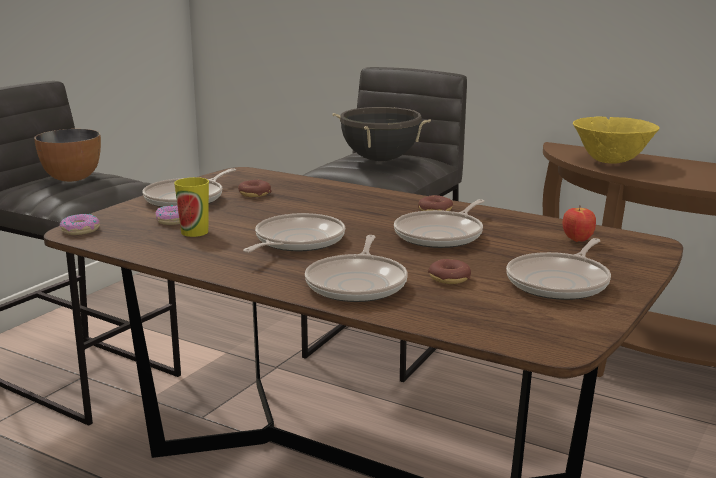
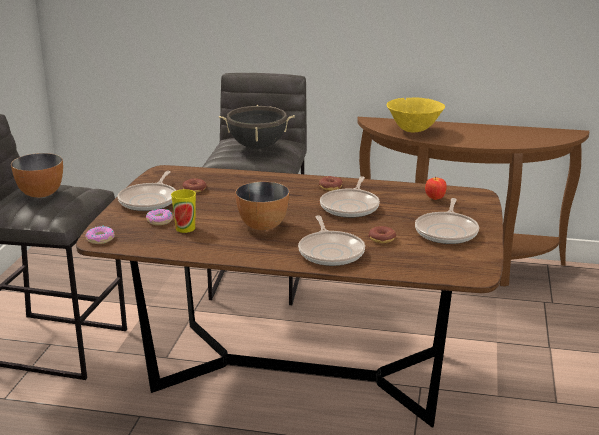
camera: 20 degrees left, 5 degrees up
frying pan [243,213,345,253] -> bowl [235,182,290,230]

